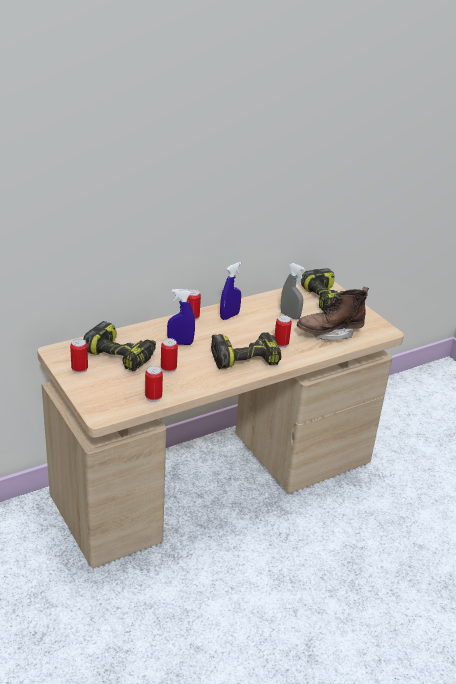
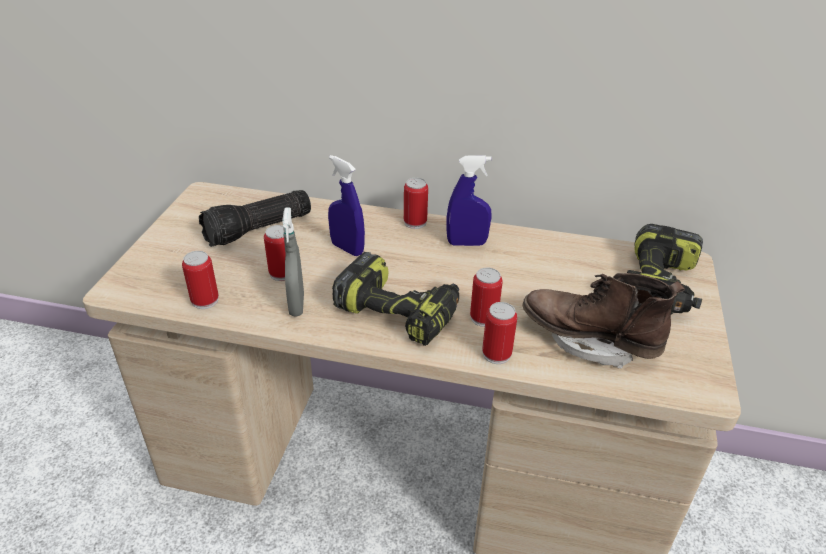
camera: 45 degrees right, 5 degrees up
can [70,338,88,374] -> can moved to [482,302,517,364]
power drill [83,321,156,371] -> flashlight [199,190,311,247]
grey spray bottle [281,263,305,320] -> grey spray bottle moved to [282,207,304,317]

